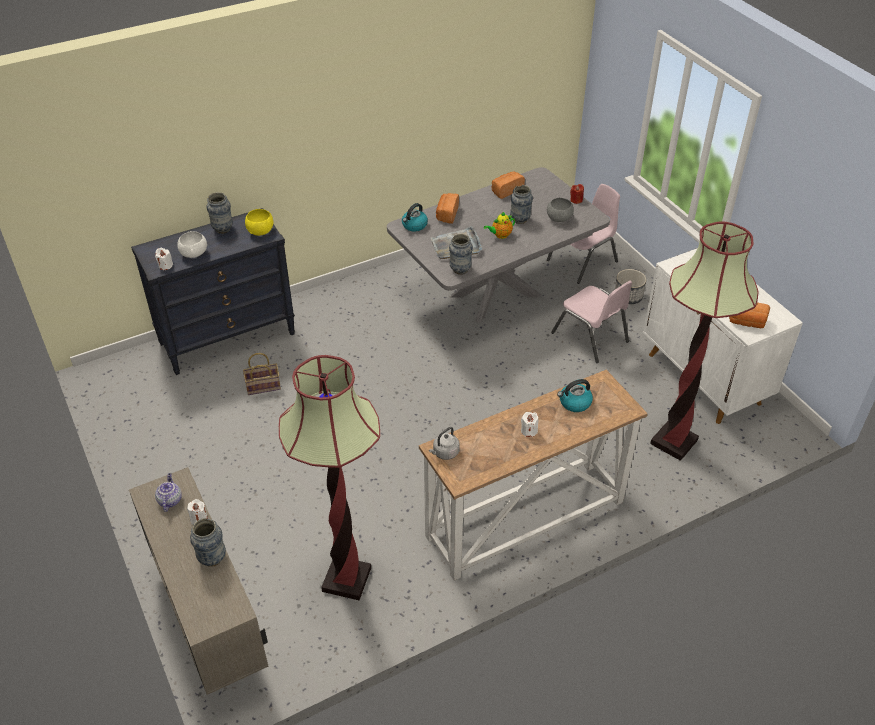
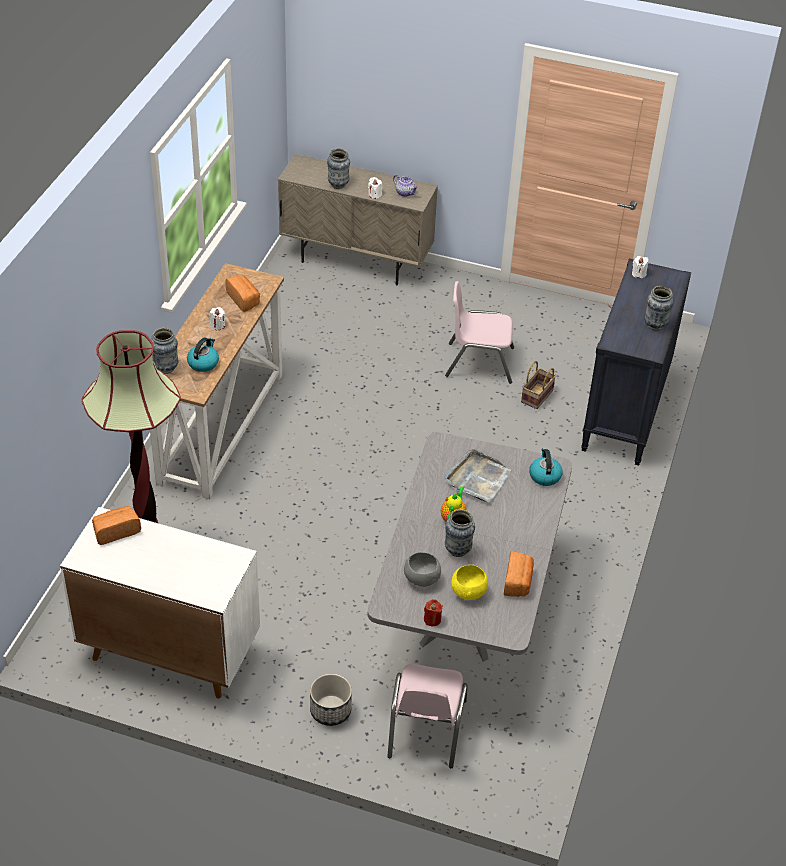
camera: 135 degrees right, 0 degrees up
white bowl [177,231,207,258] -> none
yellow bowl [245,209,273,236] -> yellow bowl moved to [451,565,488,600]
floor lamp [279,355,380,600] -> none
grey kettle [429,427,460,460] -> none
bread [436,193,459,223] -> bread moved to [225,275,260,312]
vase [449,234,473,275] -> vase moved to [151,328,179,374]
pink chair [551,281,633,363] -> pink chair moved to [445,281,514,384]

